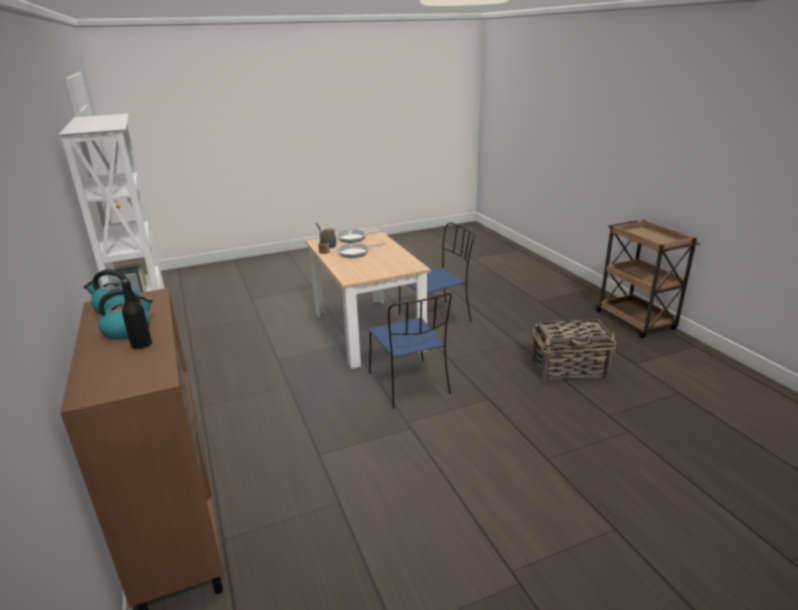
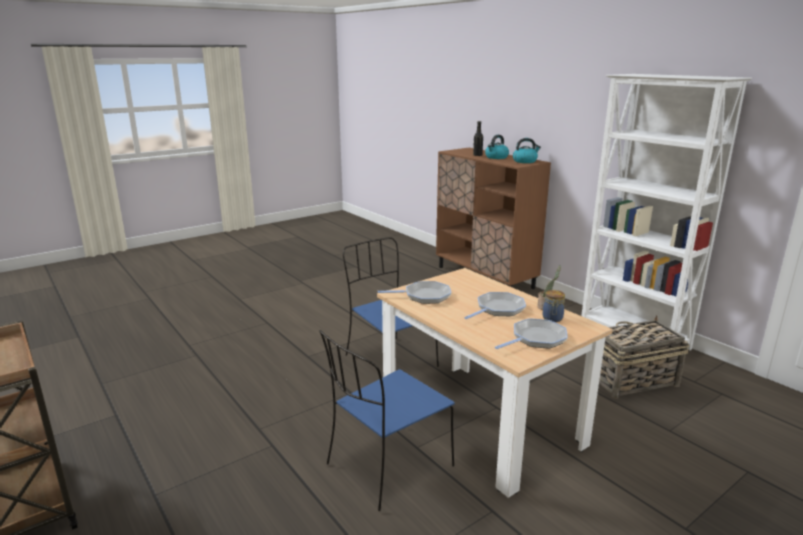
camera: 165 degrees right, 5 degrees down
basket [531,319,616,382] -> basket moved to [599,315,689,399]
none -> frying pan [378,281,451,304]

